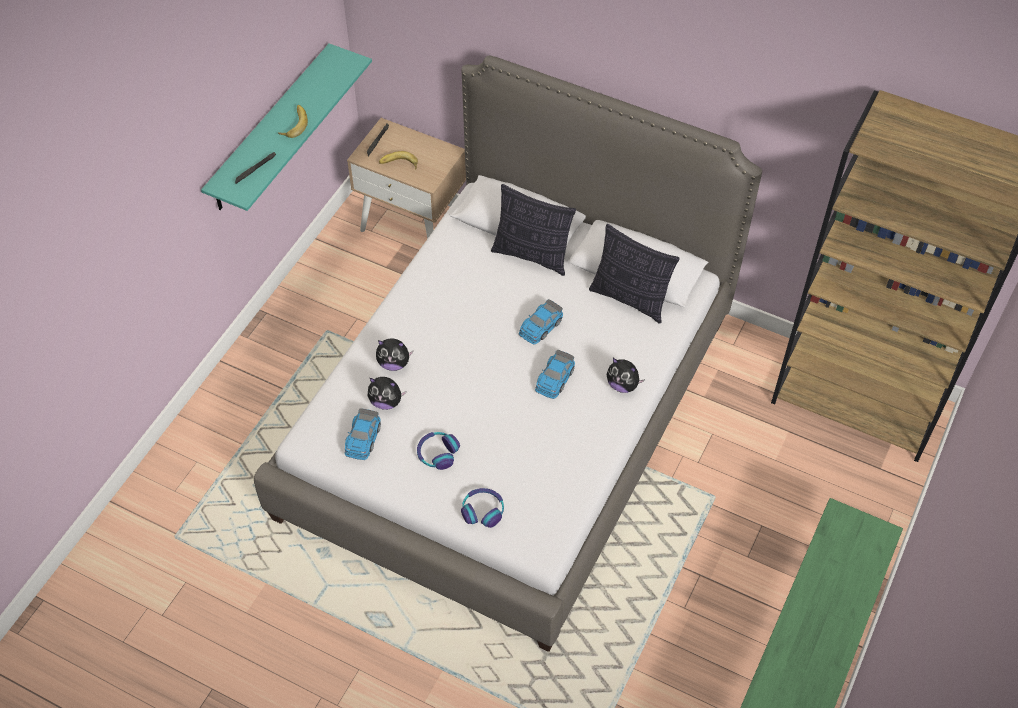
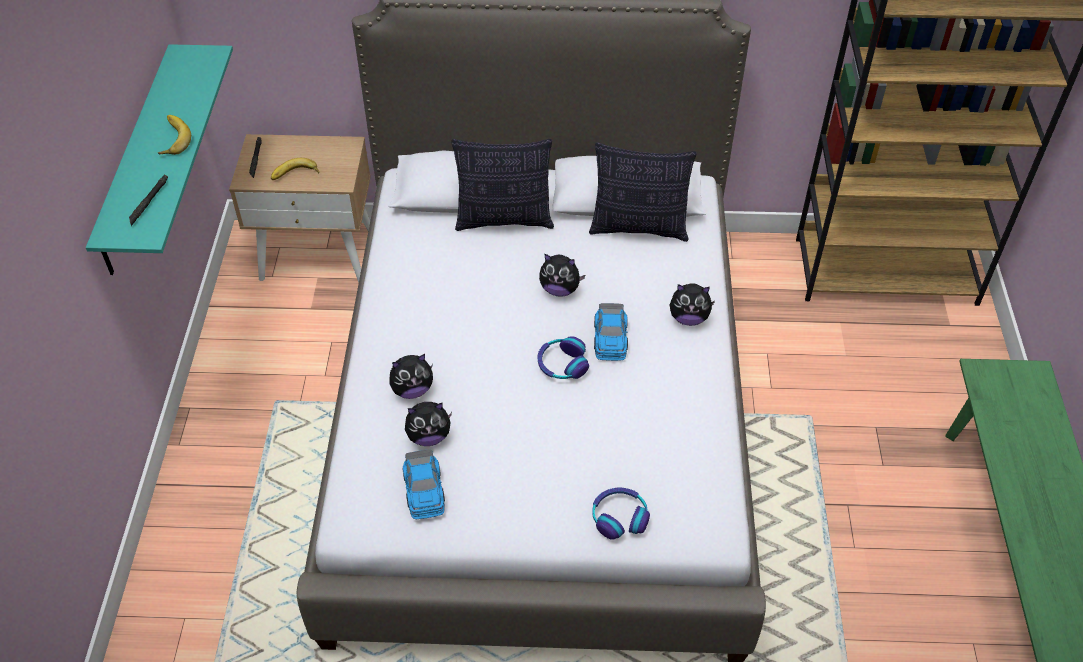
camera: 25 degrees left, 5 degrees down
headphones [417,432,460,470] -> headphones moved to [537,336,589,379]
toy car [519,299,563,345] -> plush toy [539,253,585,297]

